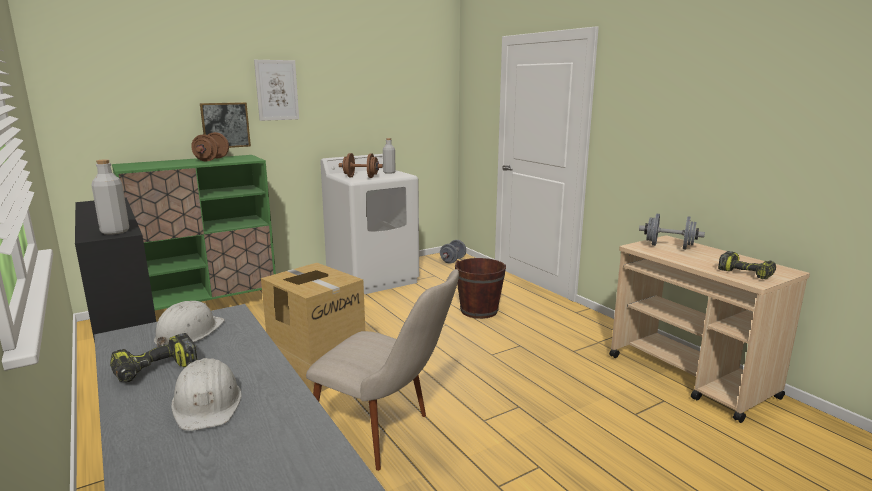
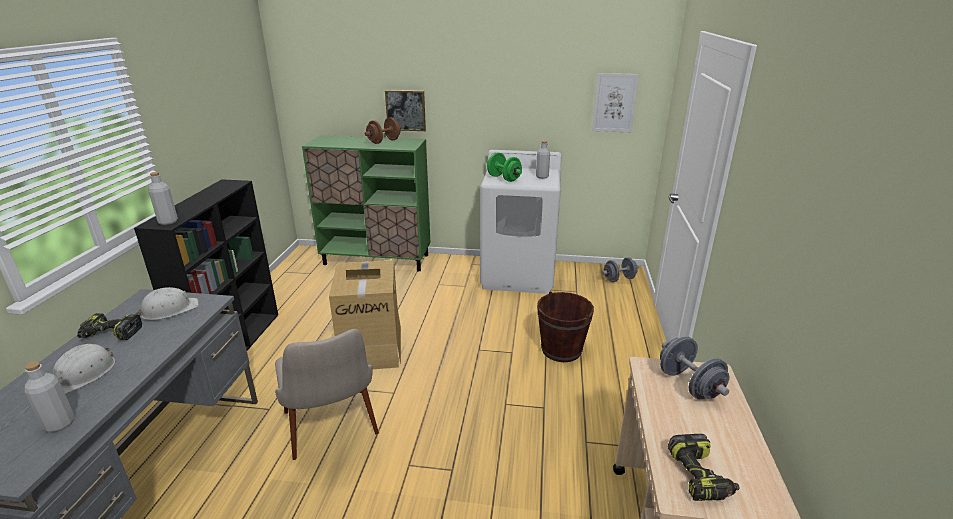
camera: 40 degrees right, 10 degrees up
picture [254,60,299,121] -> picture moved to [592,73,639,132]
brown dumbbell [339,153,383,178] -> green dumbbell [487,153,522,182]
none -> grey bottle [25,361,75,432]

